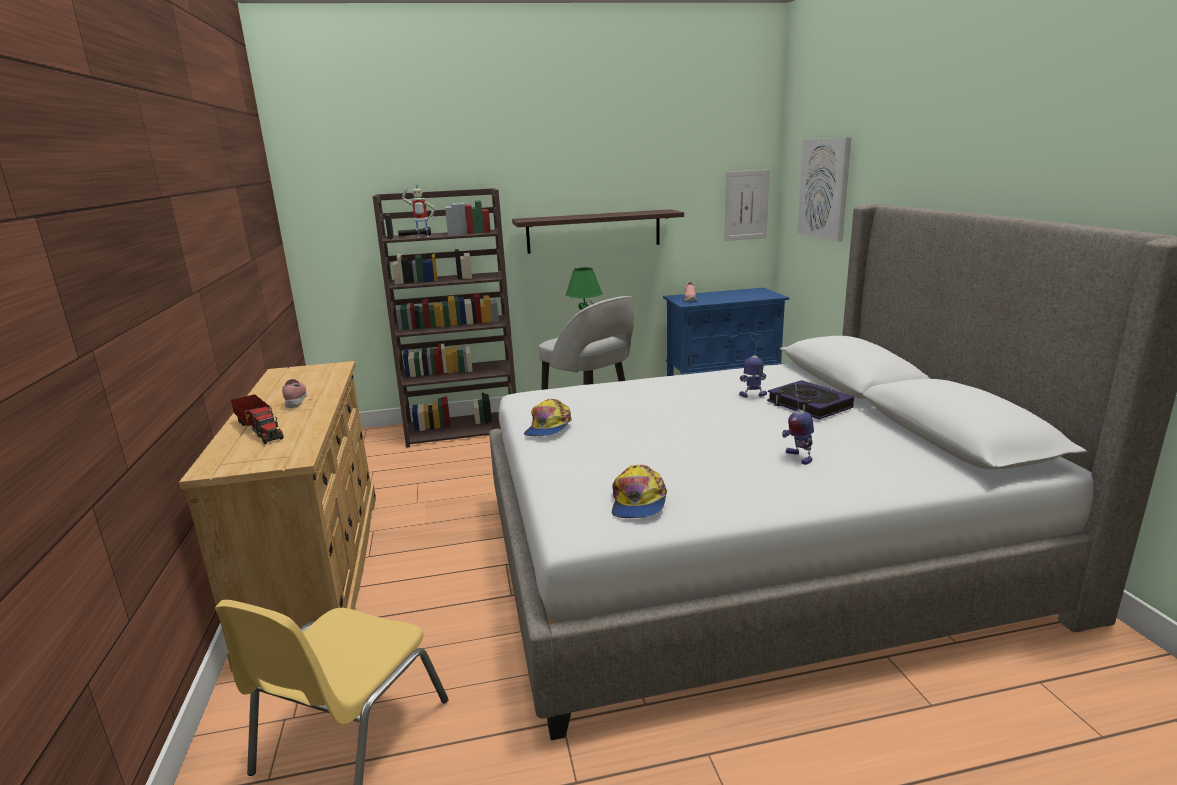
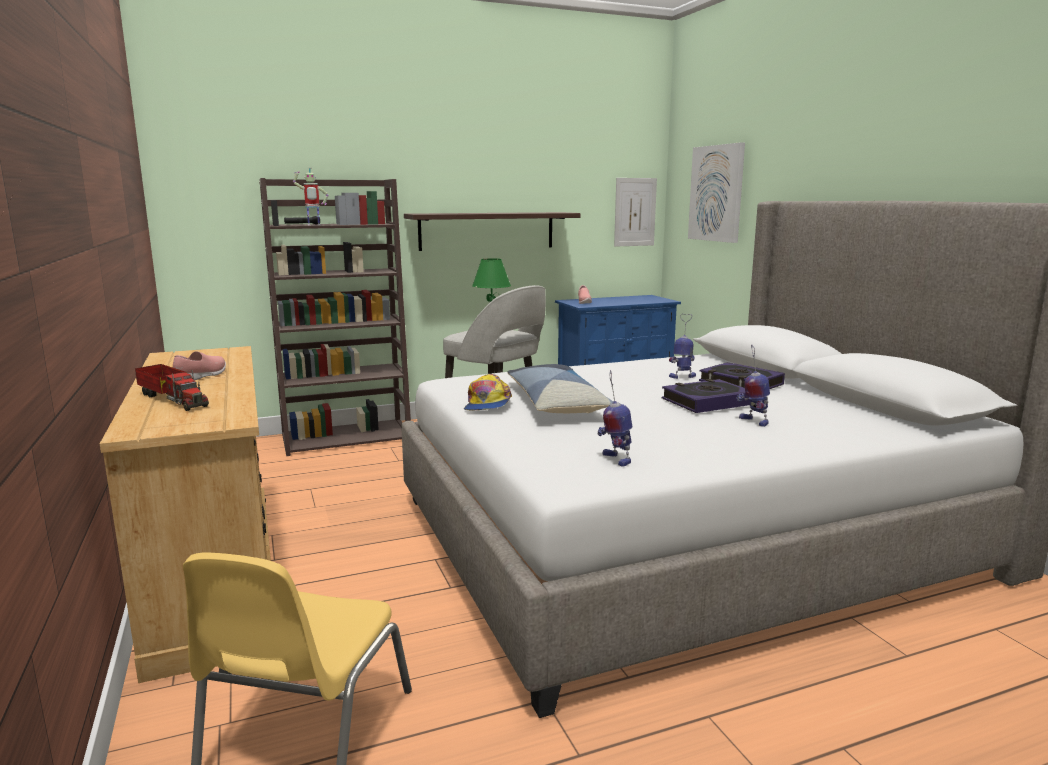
camera: 10 degrees left, 5 degrees down
pink shoe [282,379,307,408] -> pink shoe turned 45 degrees clockwise [173,351,226,381]
cap [612,465,667,518] -> toy robot [597,370,632,467]
none -> pillow [507,364,613,413]
none -> book [662,379,750,413]

